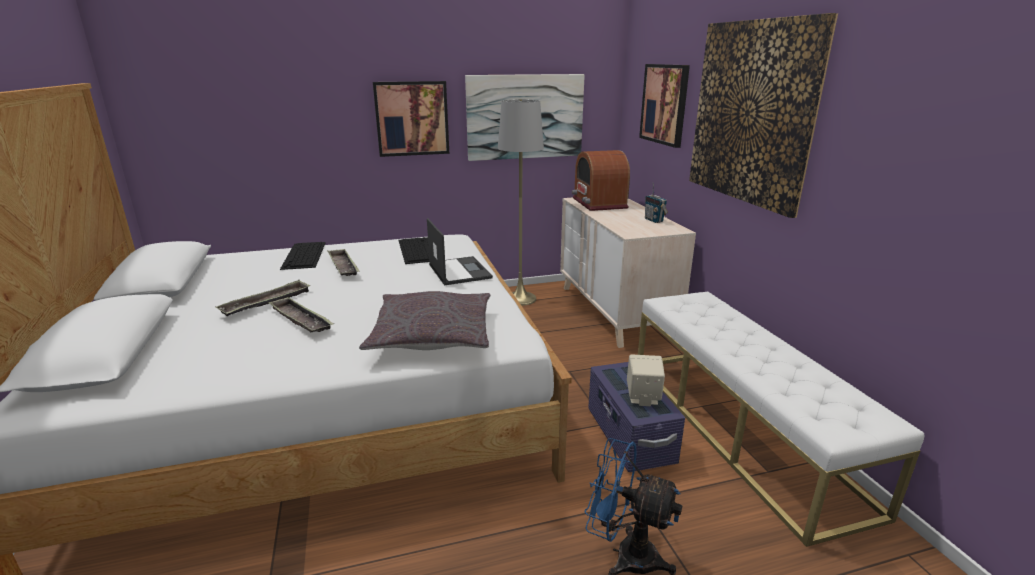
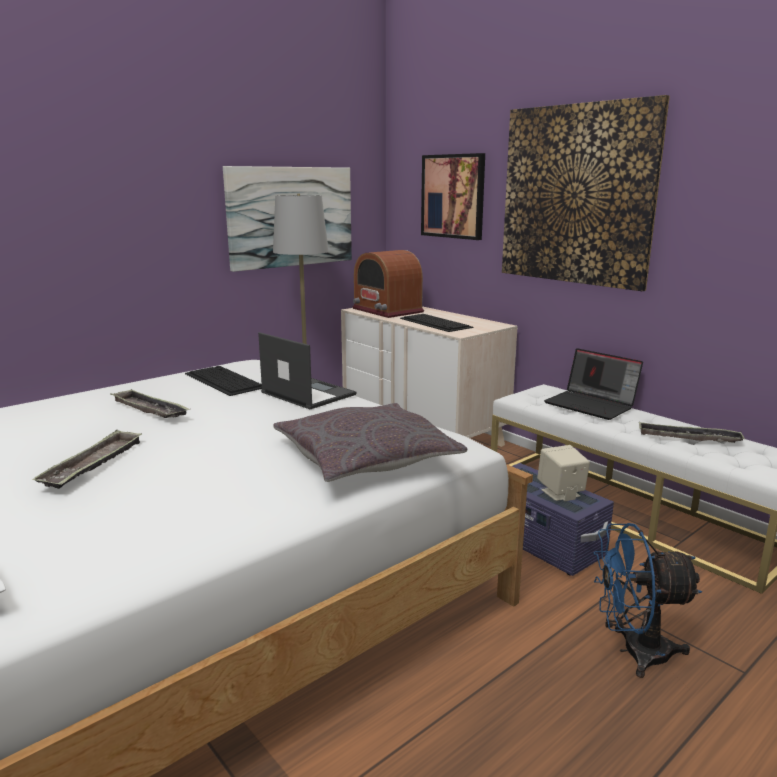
camera: 25 degrees left, 5 degrees down
tray [268,297,333,332] -> tray moved to [639,422,745,443]
keyboard [280,242,326,270] -> keyboard moved to [400,314,474,332]
picture [373,81,449,157] -> none
radio [645,183,668,223] -> none
none -> laptop [544,348,643,420]

